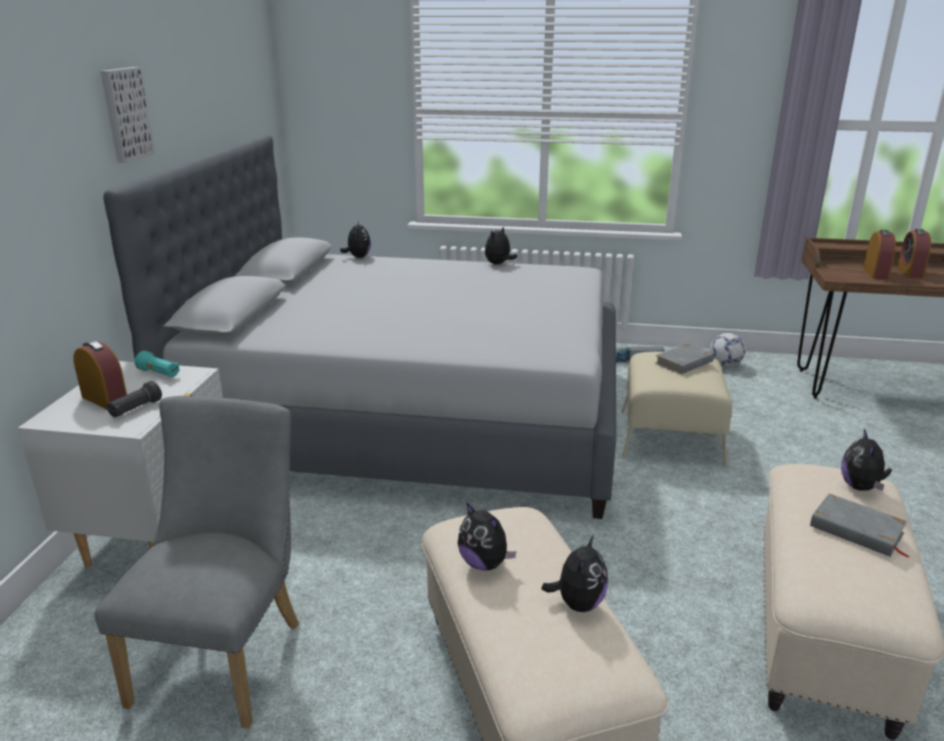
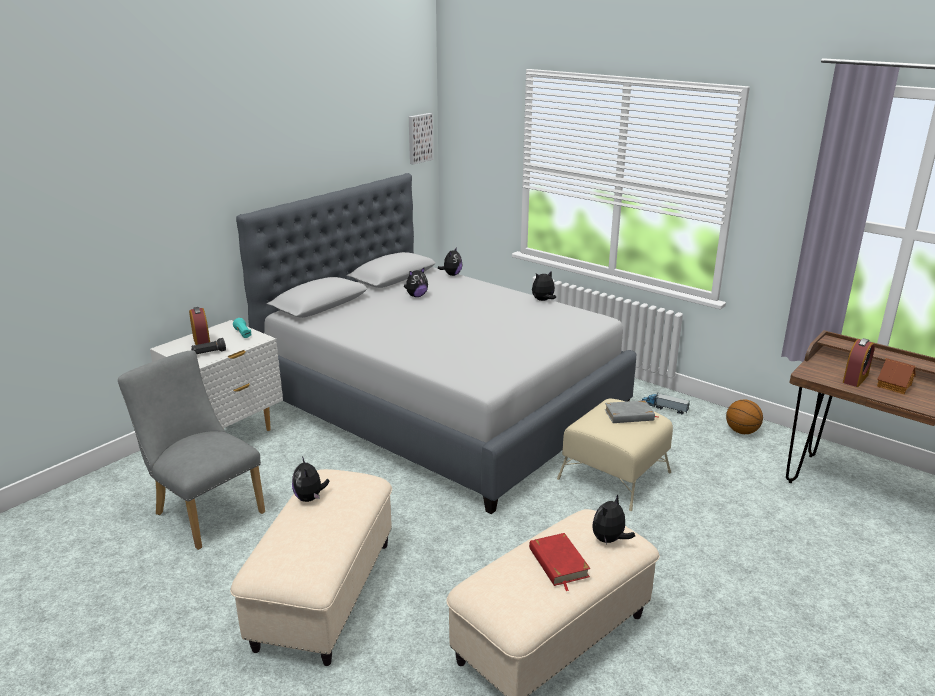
camera: 30 degrees right, 0 degrees up
grey chair [95,396,299,729] -> grey chair turned 90 degrees counterclockwise [118,350,265,550]
picture [100,67,155,163] -> picture moved to [409,113,434,165]
plush toy [541,535,608,612] -> plush toy moved to [404,268,428,297]
football [710,333,745,367] -> basketball [726,399,763,434]
grey book [810,494,910,558] -> red book [529,533,591,591]
alarm clock [897,229,931,278] -> toy house [877,358,916,394]

